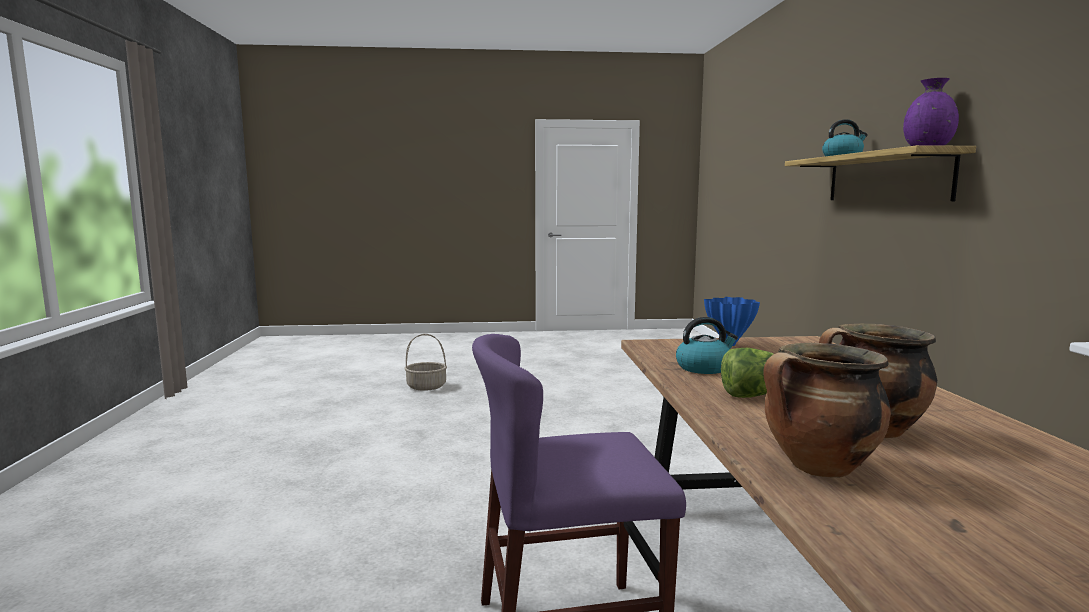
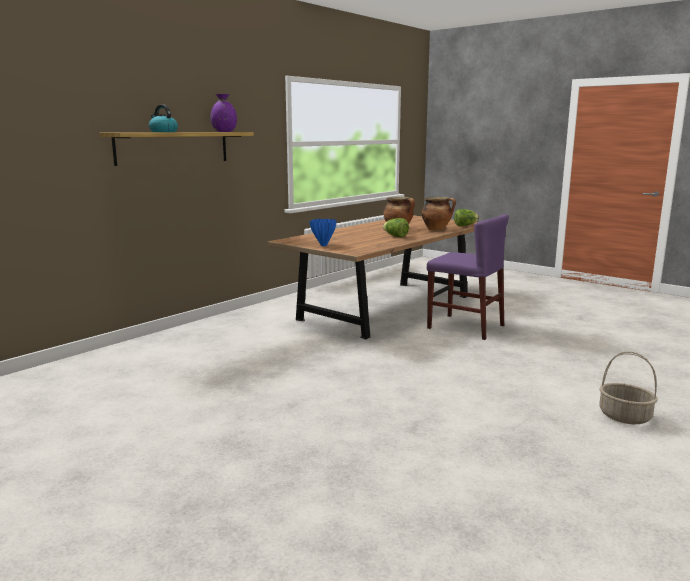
camera: 135 degrees left, 5 degrees up
basket [404,334,447,391] -> basket moved to [599,352,658,424]
kettle [676,317,738,374] -> none
none -> lettuce [454,209,479,226]

